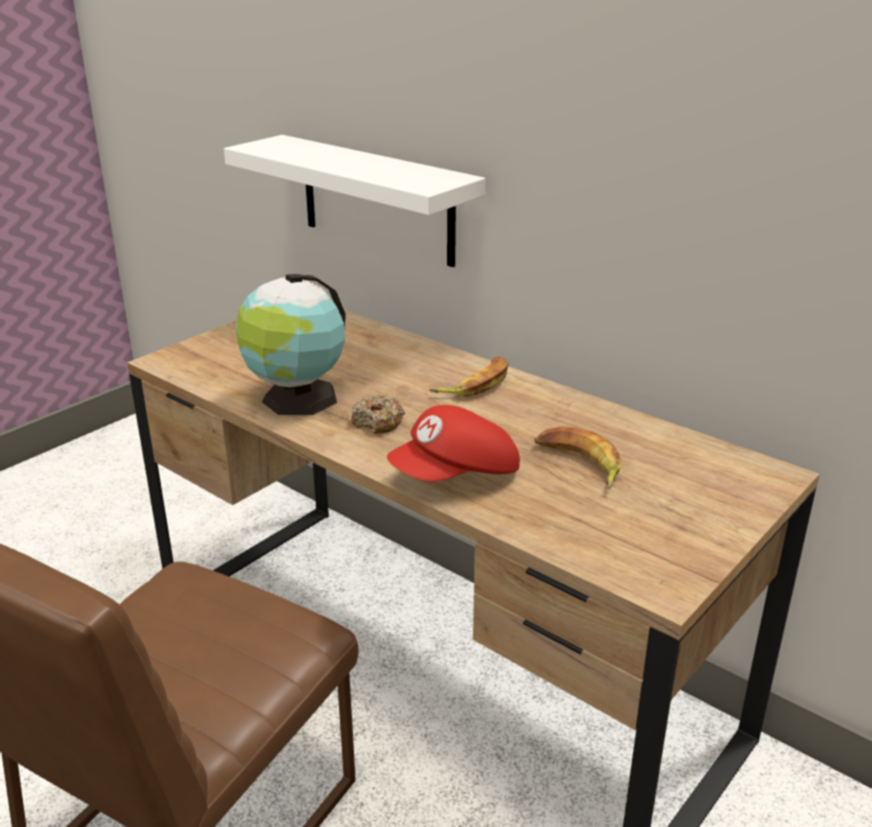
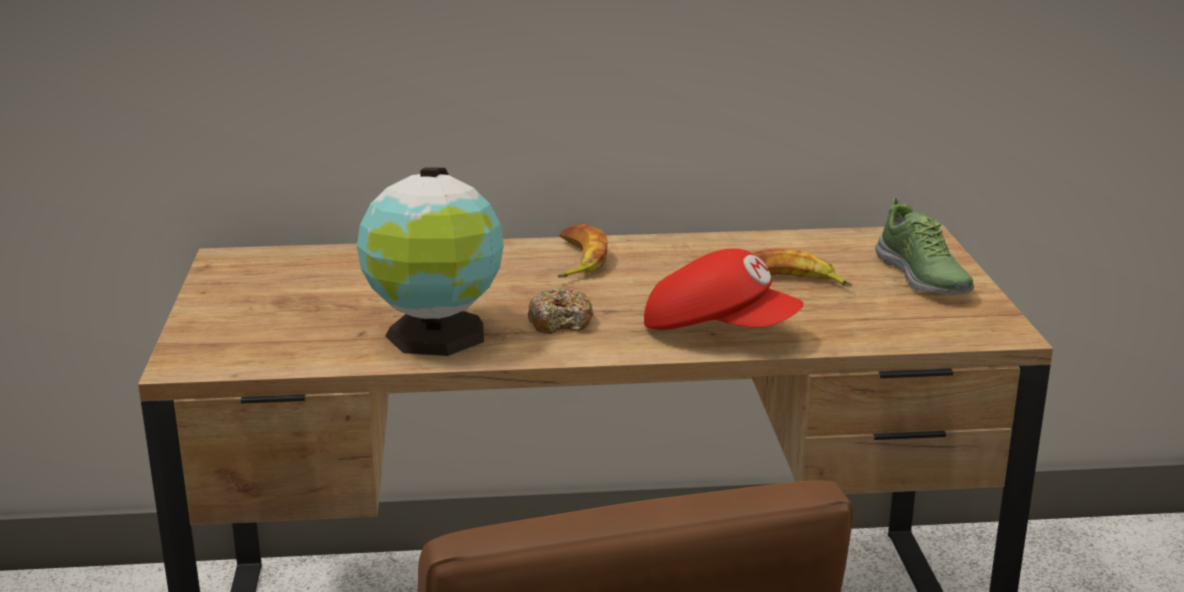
camera: 45 degrees left, 5 degrees down
white shelf [224,135,485,267] -> none
red cap [387,405,520,482] -> red cap turned 75 degrees counterclockwise [644,249,804,330]
none -> shoe [875,198,974,295]

